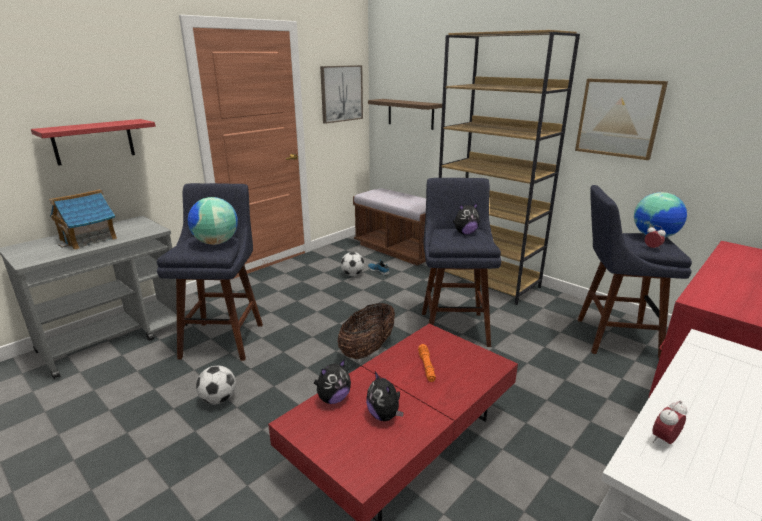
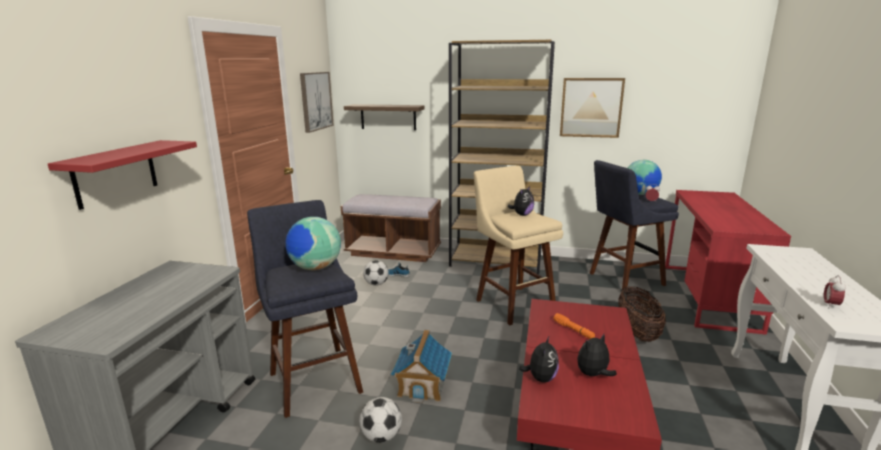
camera: 30 degrees left, 5 degrees down
toy house [49,189,117,250] -> toy house moved to [391,330,452,404]
basket [337,303,395,359] -> basket moved to [618,286,666,342]
plush toy [366,371,404,421] -> plush toy turned 120 degrees clockwise [577,334,617,376]
blue stool [422,178,501,347] -> beige stool [474,166,563,325]

